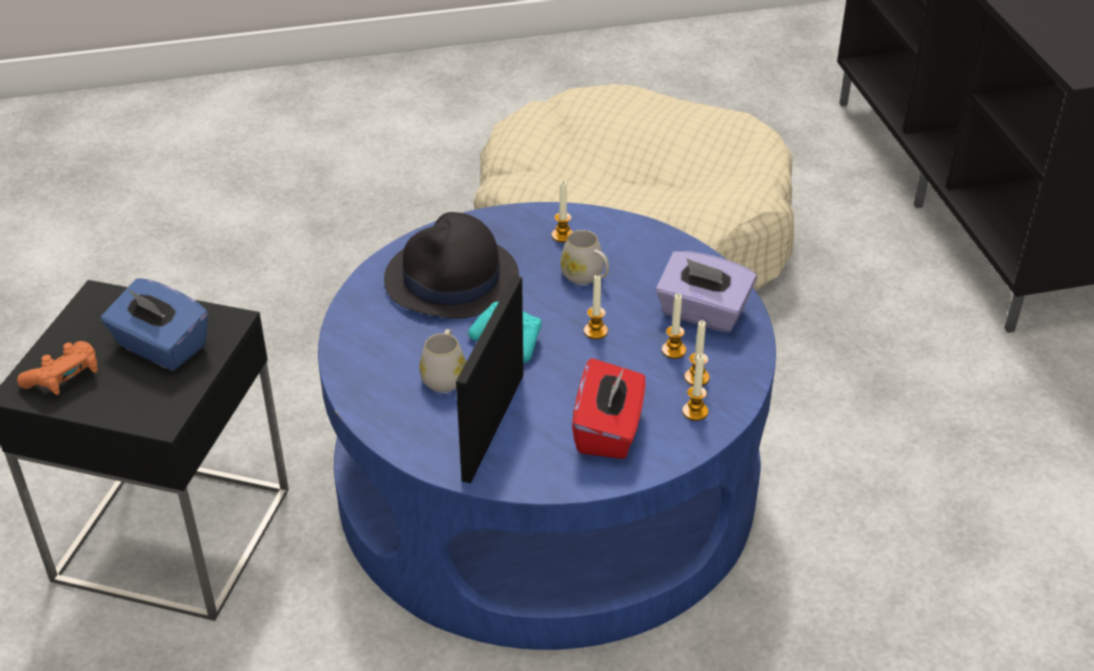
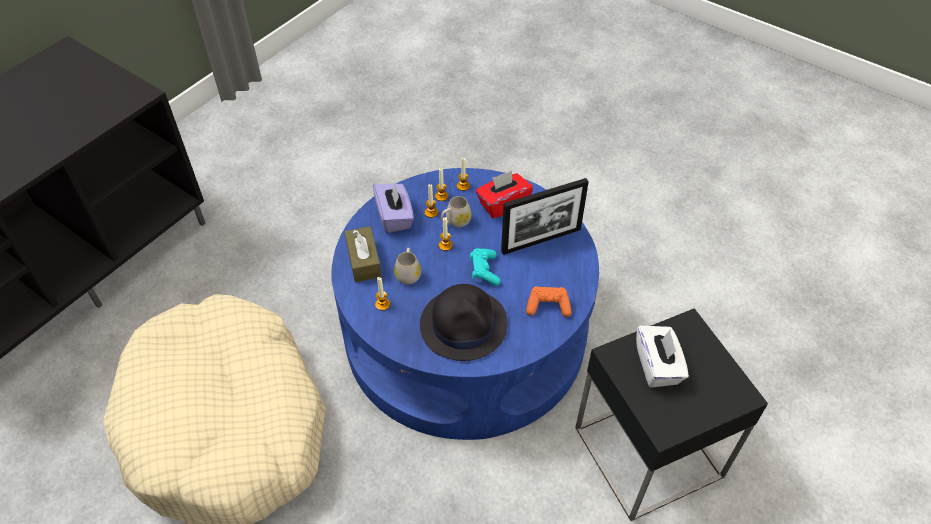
camera: 130 degrees left, 10 degrees up
orange game controller [17,341,97,395] -> orange game controller moved to [526,286,571,317]
blue tissue box [101,278,208,371] -> white tissue box [636,326,689,388]
white mug [419,329,466,392] -> white mug moved to [441,196,471,228]
none -> brown tissue box [345,226,382,282]

